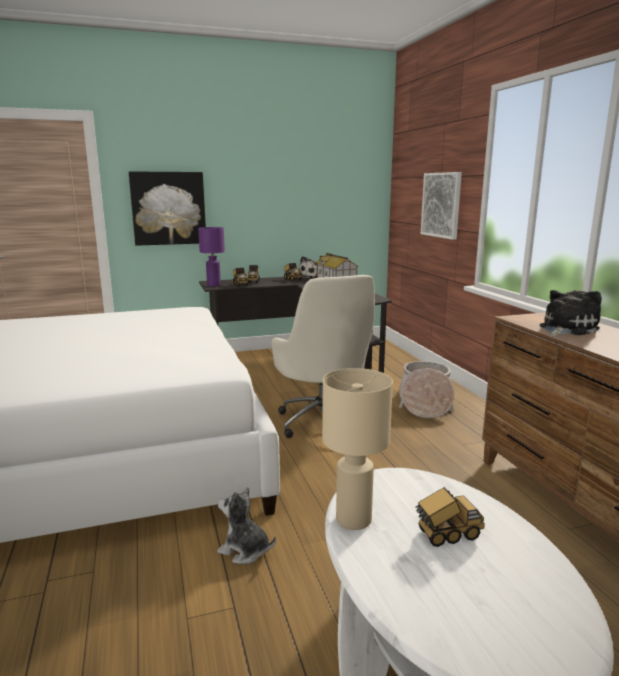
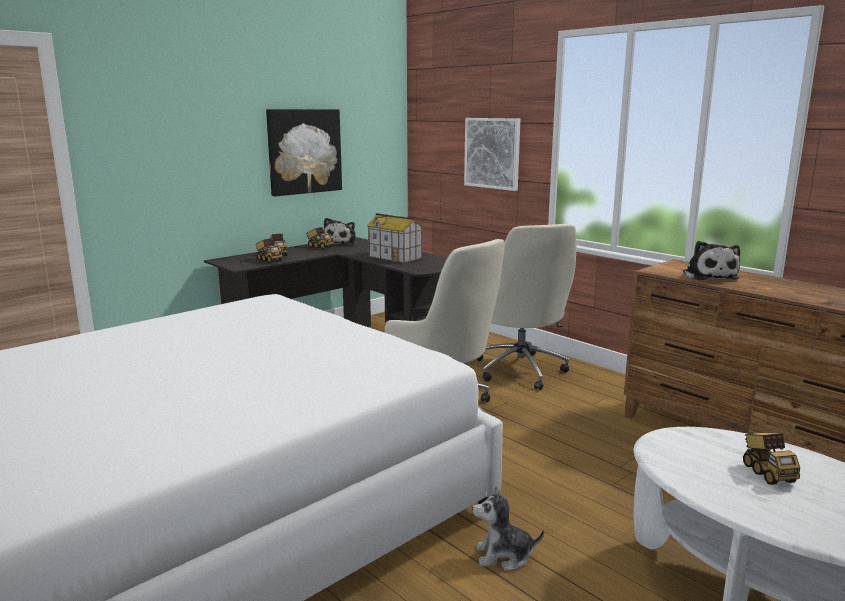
camera: 25 degrees left, 0 degrees up
picture [129,171,206,246] -> picture moved to [266,109,342,196]
purple table lamp [198,227,225,287] -> none
beige table lamp [322,368,393,530] -> none
basket [399,361,454,418] -> beige office chair [476,224,576,390]
toy truck [416,487,485,547] -> toy truck turned 120 degrees clockwise [743,433,800,485]
plush toy [540,290,602,336] -> plush toy turned 150 degrees clockwise [683,241,740,280]

